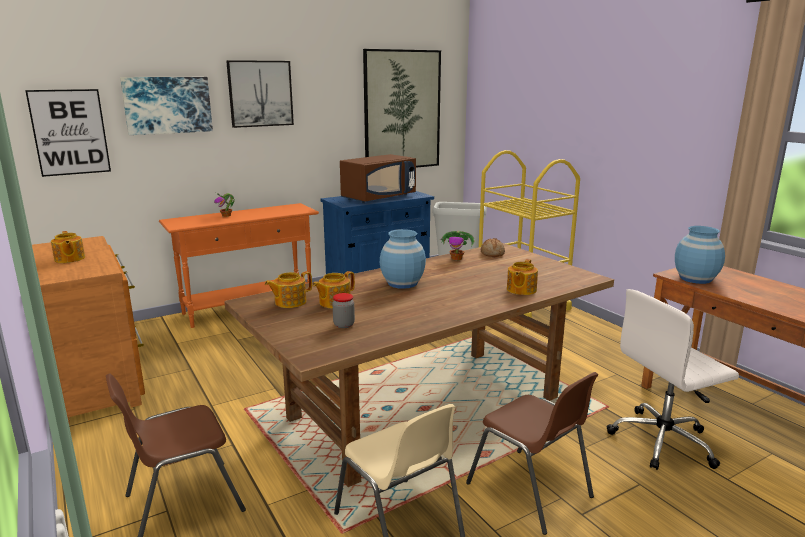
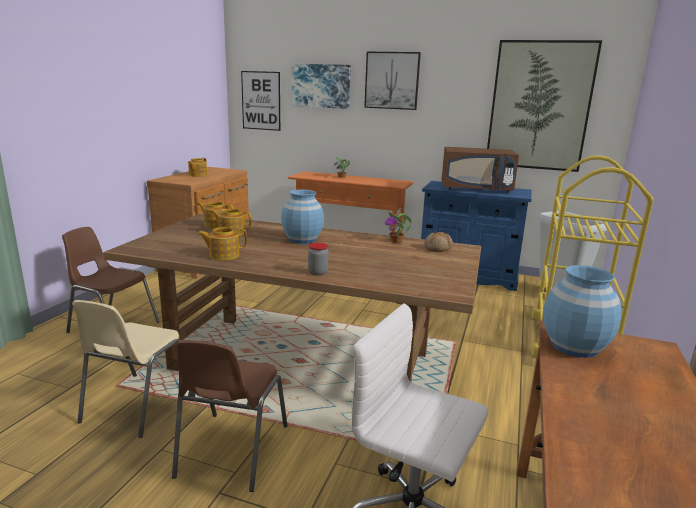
camera: 50 degrees right, 0 degrees up
jar [332,293,355,328] -> jar moved to [308,243,328,275]
teapot [507,259,538,295] -> teapot moved to [197,227,247,260]

